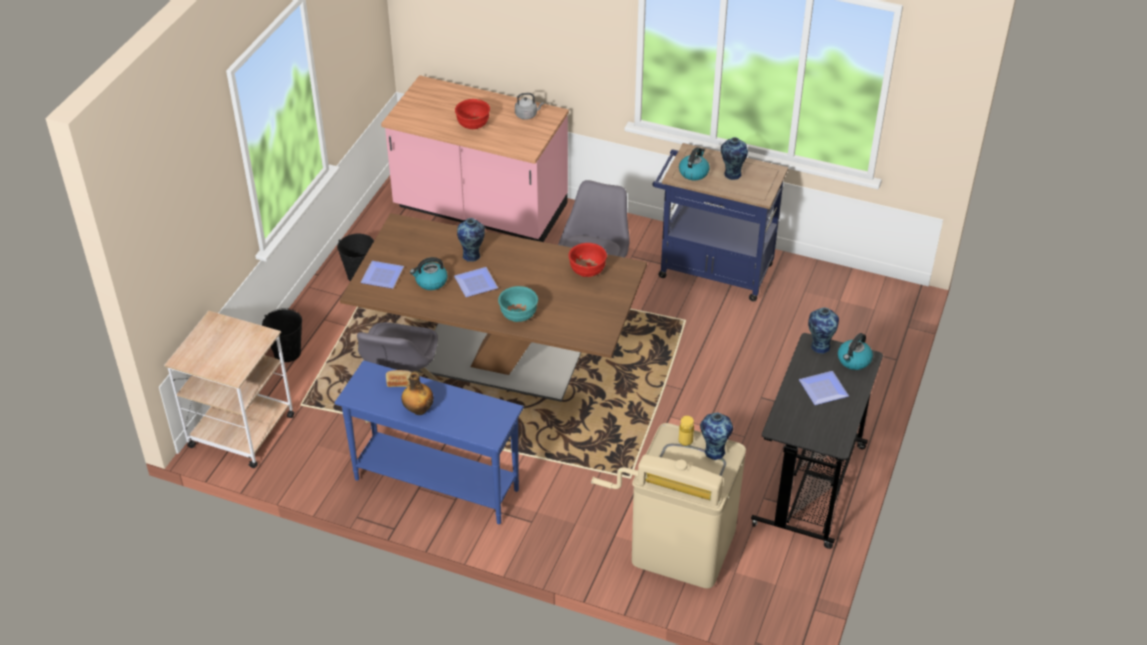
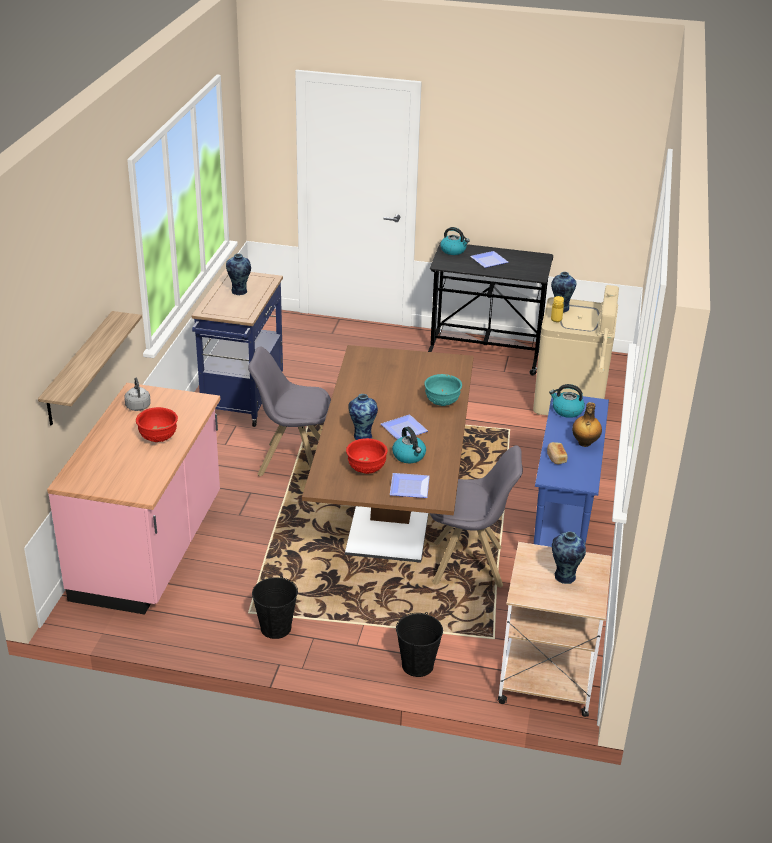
camera: 100 degrees left, 10 degrees down
red bowl [568,243,607,277] -> red bowl moved to [346,438,388,474]
kettle [679,147,710,180] -> kettle moved to [549,384,585,418]
vase [808,307,839,354] -> vase moved to [552,531,586,584]
none -> shelf [38,311,142,425]

